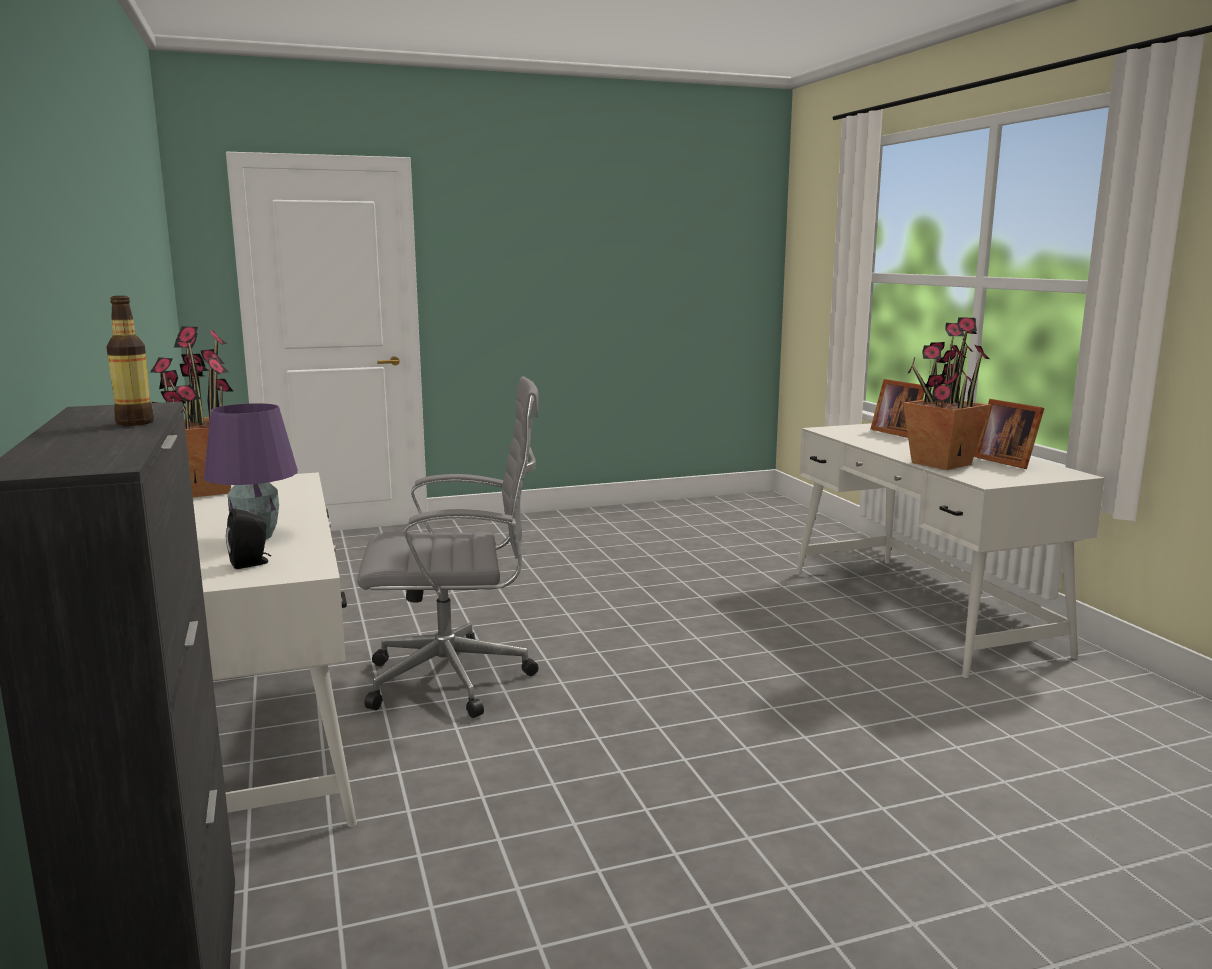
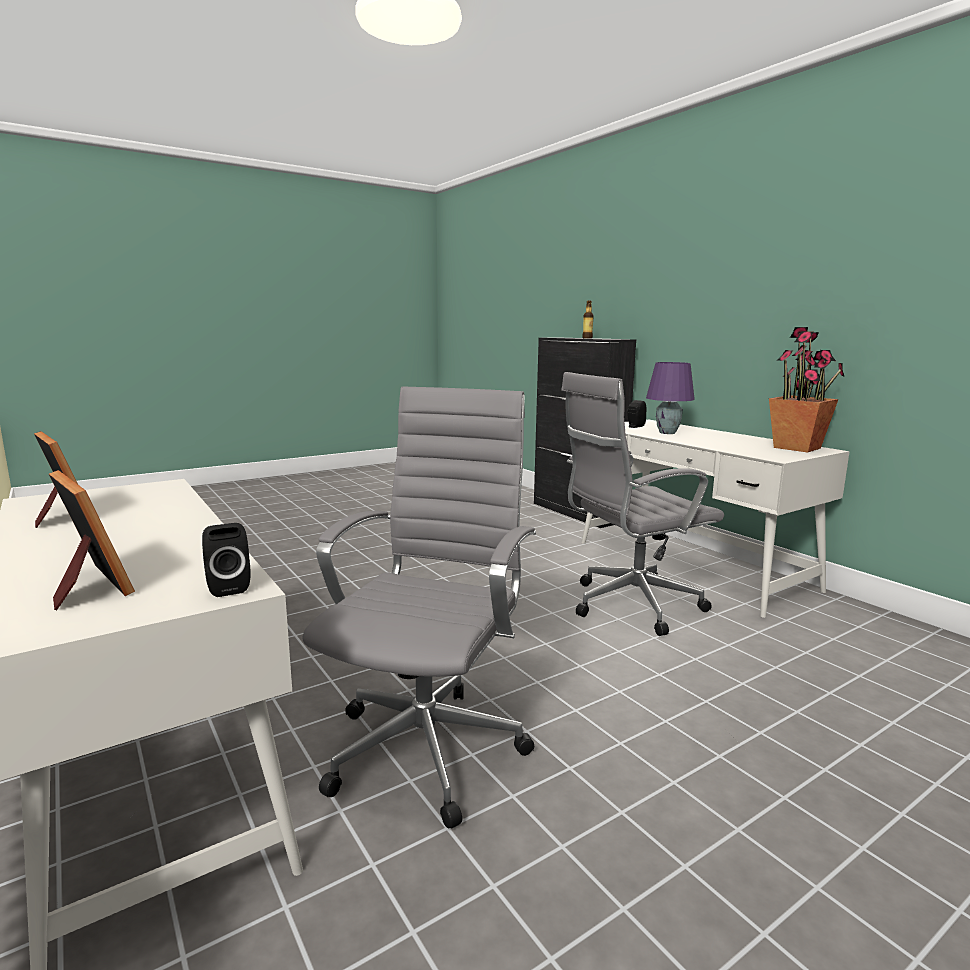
camera: 165 degrees right, 0 degrees up
potted plant [903,317,991,470] -> none
none -> black speaker [202,523,251,597]
none -> grey office chair [303,386,536,829]

